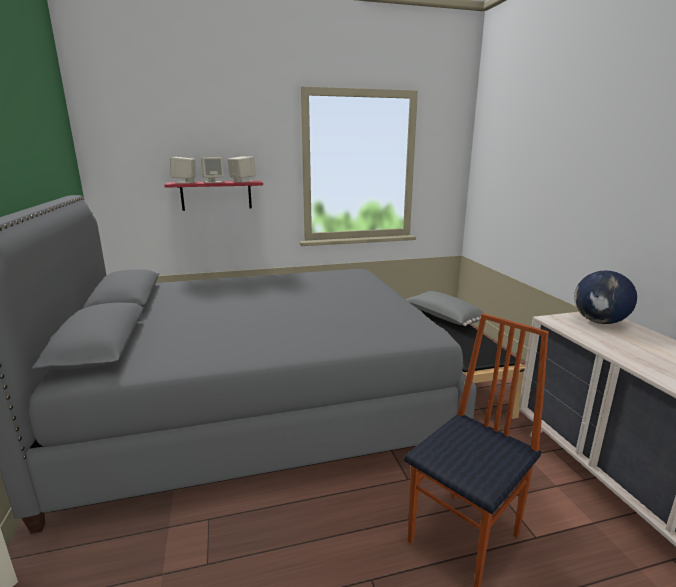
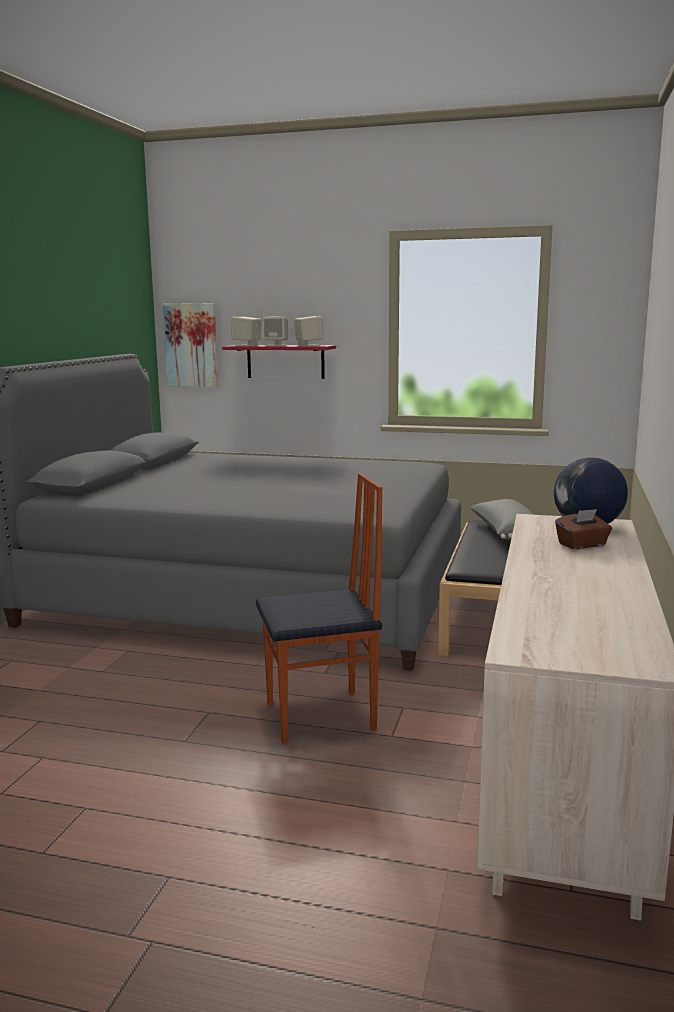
camera: 30 degrees right, 5 degrees down
none -> picture [163,303,218,387]
none -> brown tissue box [555,509,612,549]

